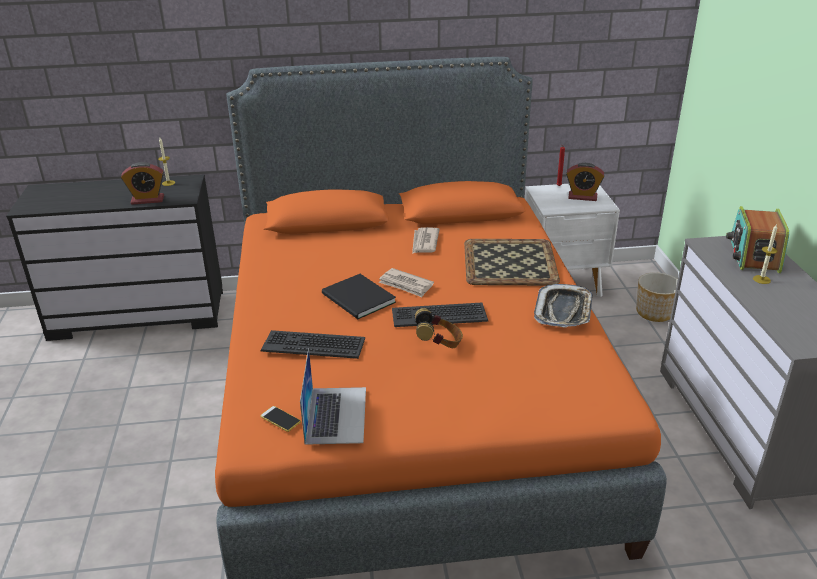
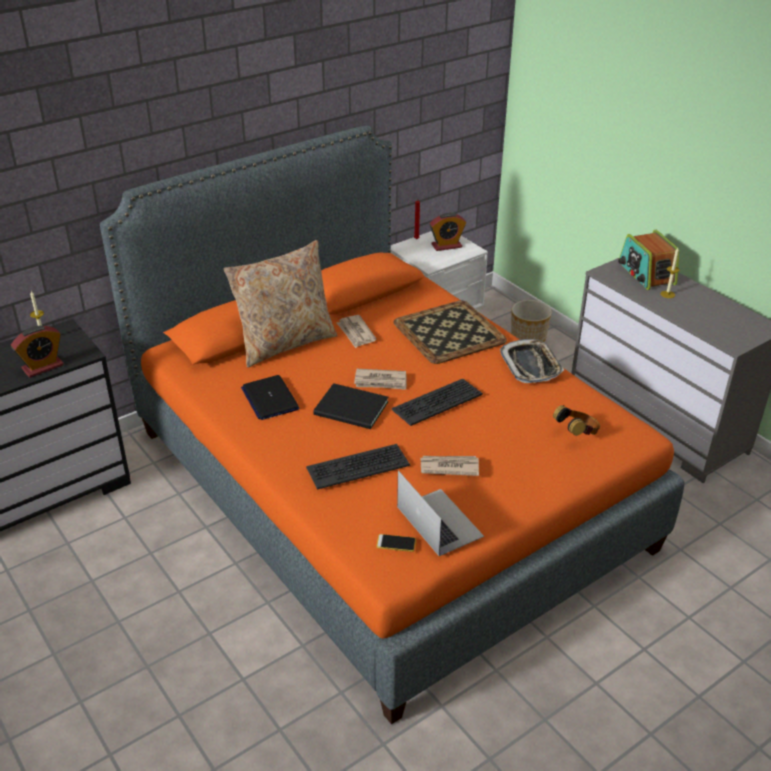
camera: 30 degrees left, 5 degrees up
headphones [415,308,463,348] -> headphones moved to [553,405,600,436]
none -> beige pillow [224,240,338,367]
none -> laptop [241,375,299,420]
none -> newspaper [420,456,479,476]

